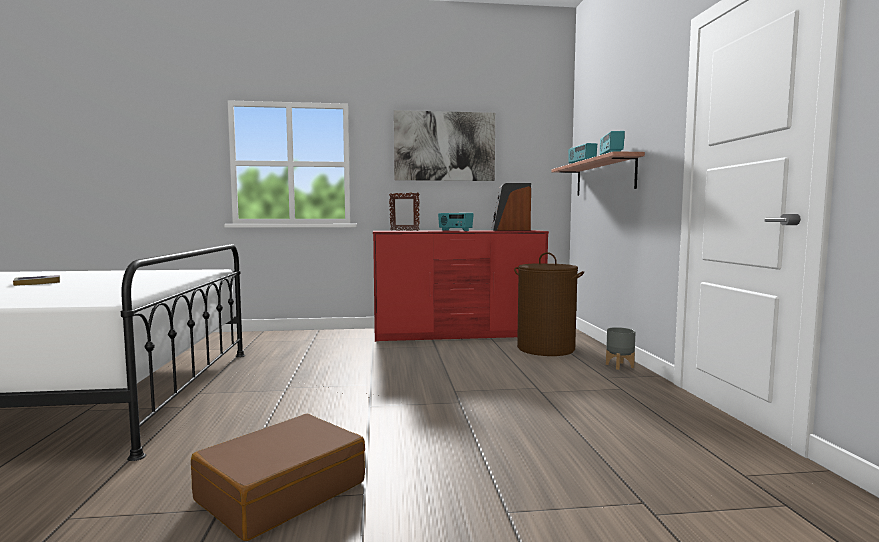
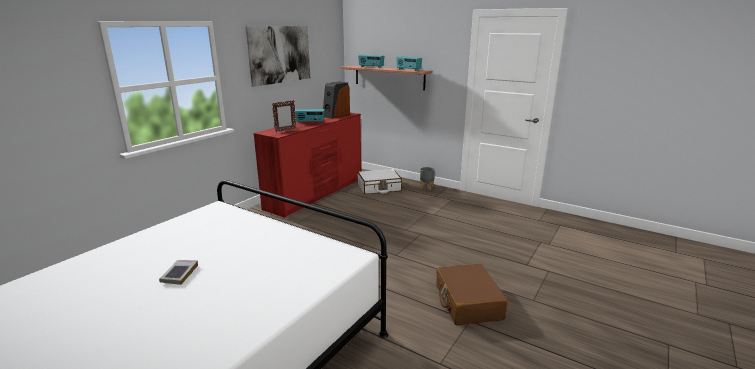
camera: 50 degrees left, 15 degrees up
brown laundry basket [514,252,584,356] -> white suitcase [357,169,402,194]

